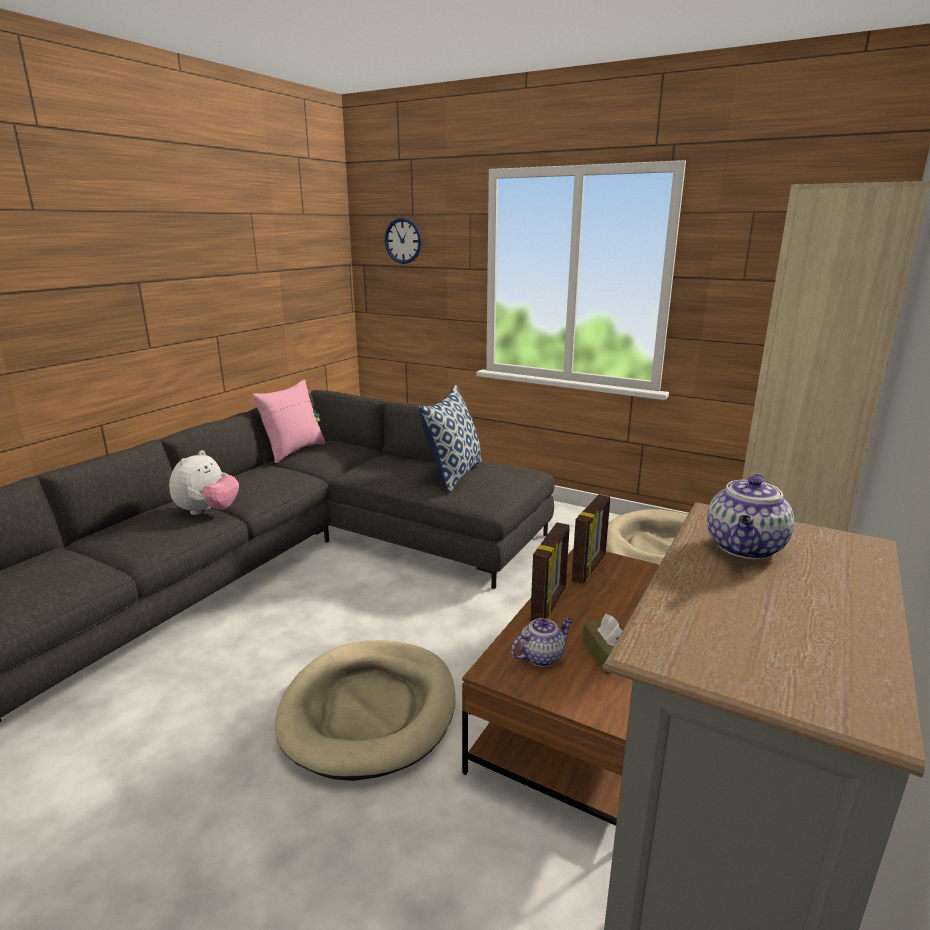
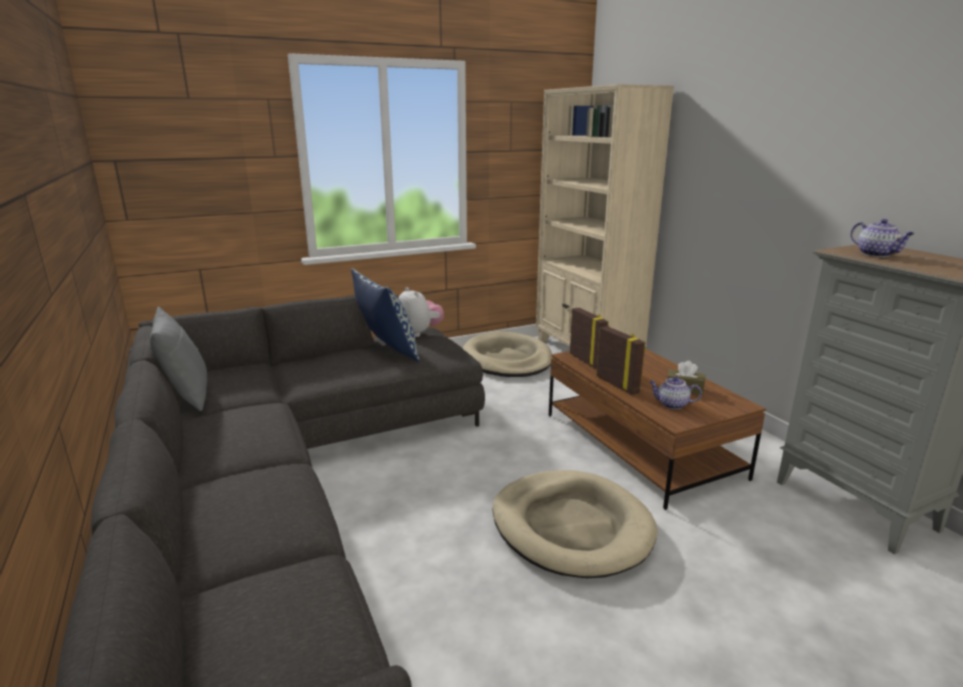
camera: 55 degrees left, 0 degrees up
plush toy [169,450,239,515] -> plush toy moved to [398,287,444,337]
pink pillow [252,380,325,463] -> grey pillow [150,307,207,411]
wall clock [385,218,422,264] -> none
teapot [511,618,573,667] -> teapot turned 75 degrees counterclockwise [649,377,702,409]

